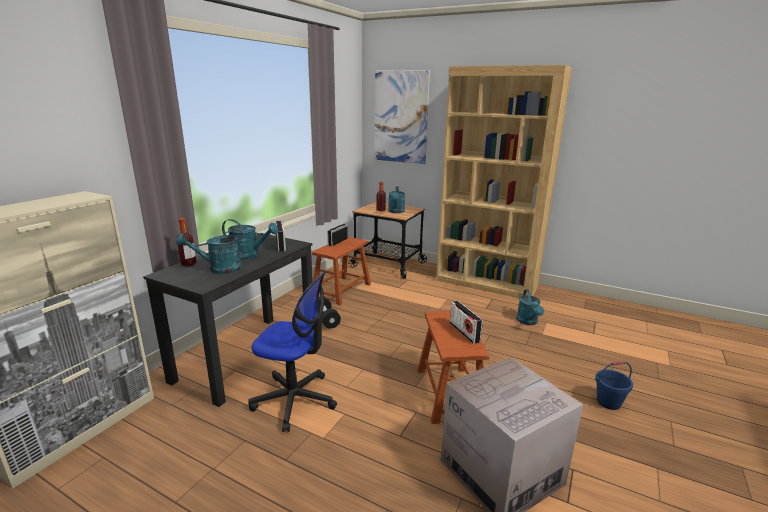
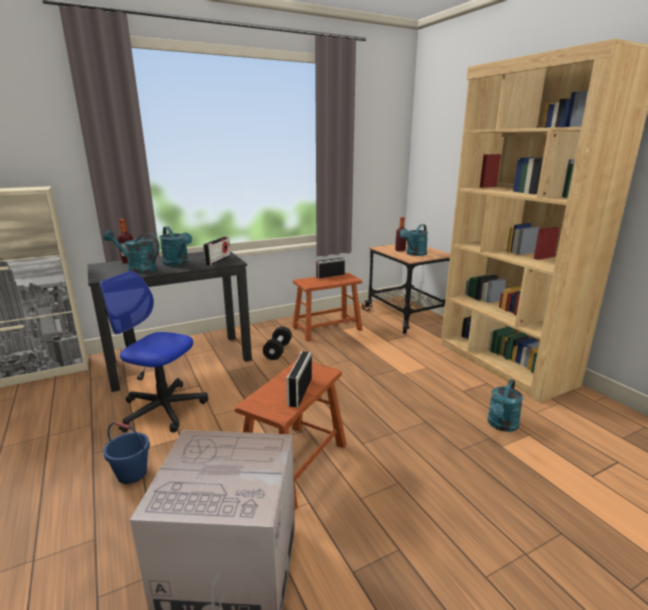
camera: 35 degrees right, 0 degrees up
office chair [248,271,337,432] -> office chair turned 150 degrees clockwise [100,271,208,432]
picture [375,70,430,164] -> none
blue bucket [595,361,633,410] -> blue bucket moved to [103,422,150,484]

